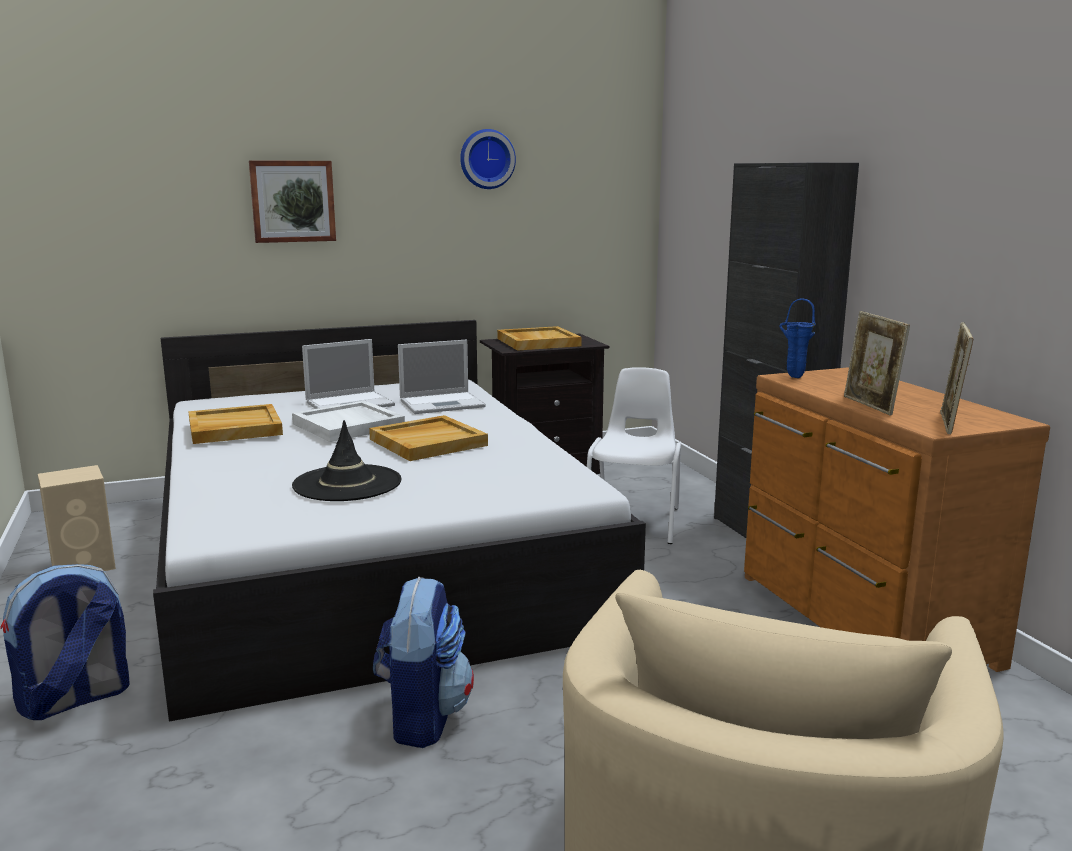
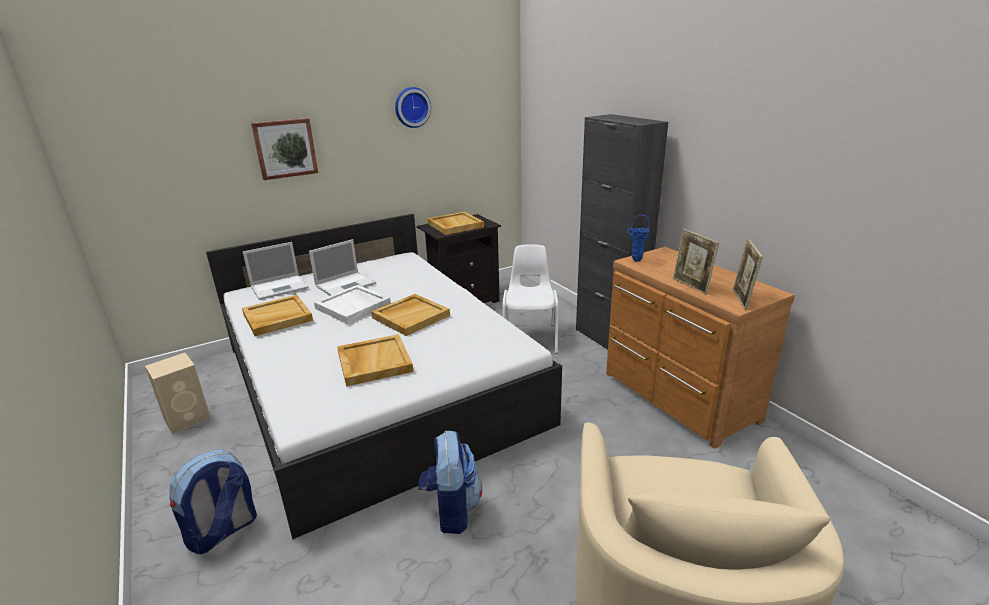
camera: 10 degrees left, 10 degrees up
black hat [292,420,401,501] -> beige tray [337,334,413,387]
laptop [398,339,486,414] -> laptop moved to [243,242,309,300]

